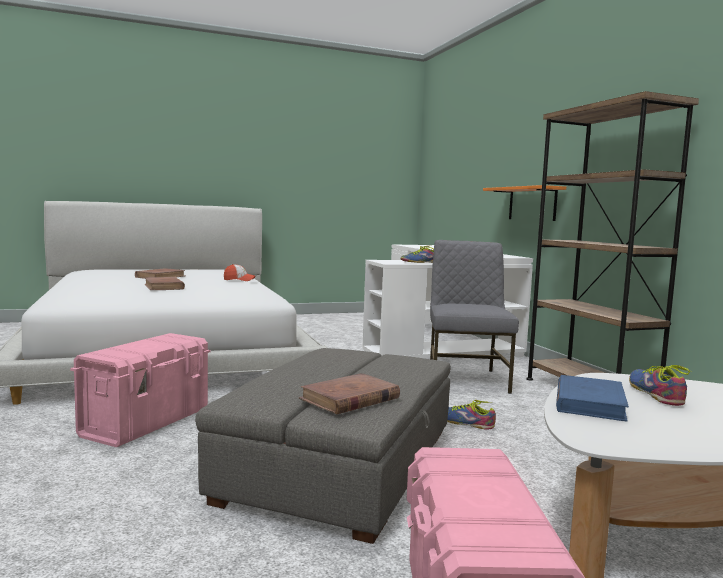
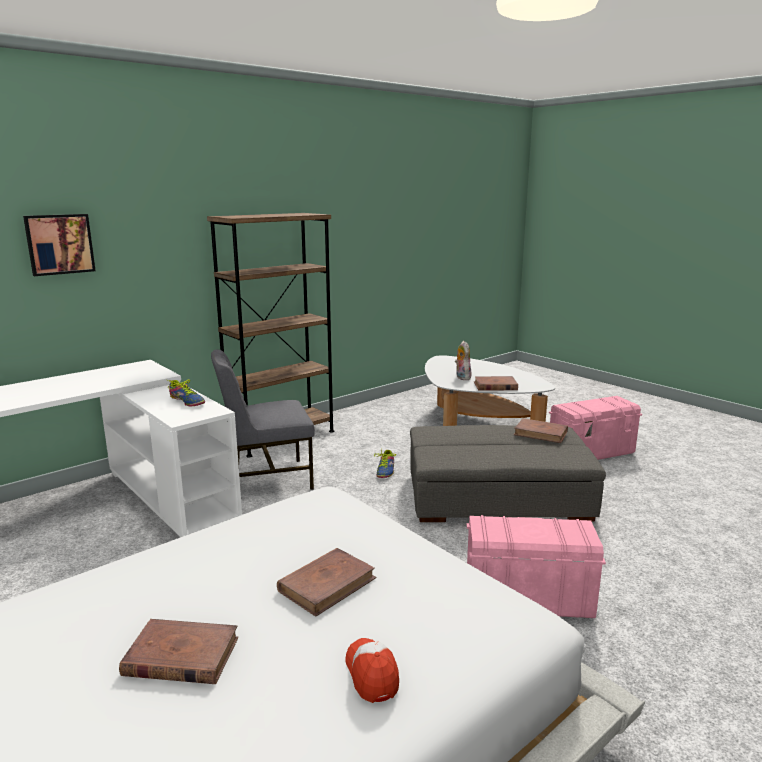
camera: 110 degrees left, 10 degrees up
cap [224,264,256,281] -> cap moved to [345,638,399,703]
orange shelf [483,185,566,221] -> none
blue book [556,375,629,421] -> brown book [474,376,518,390]
shoe [629,365,692,406] -> plush toy [455,341,471,380]
none -> picture [23,214,96,276]

